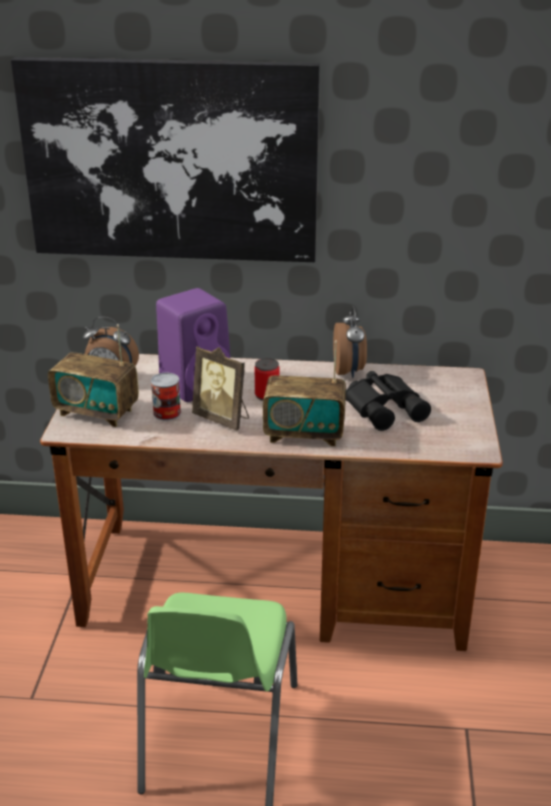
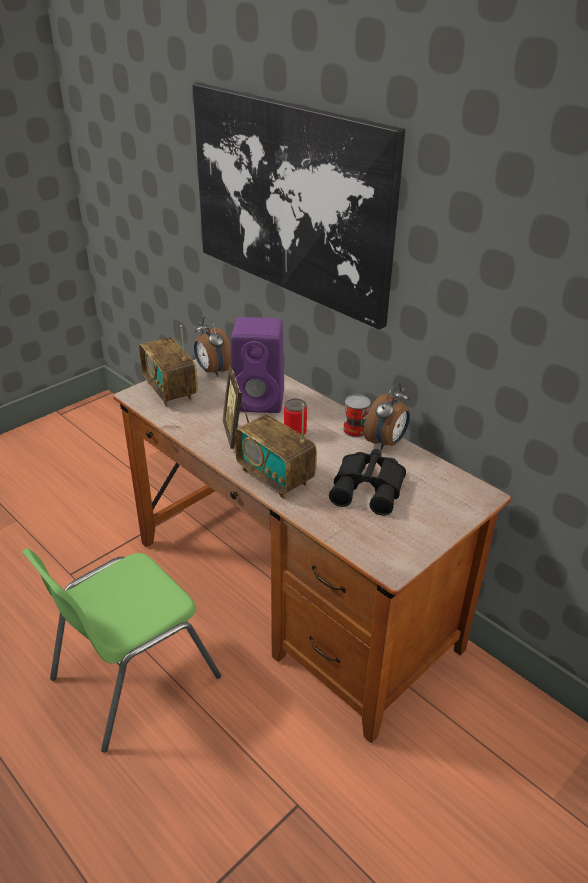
camera: 40 degrees right, 5 degrees up
can [151,373,181,421] -> can moved to [343,395,371,438]

